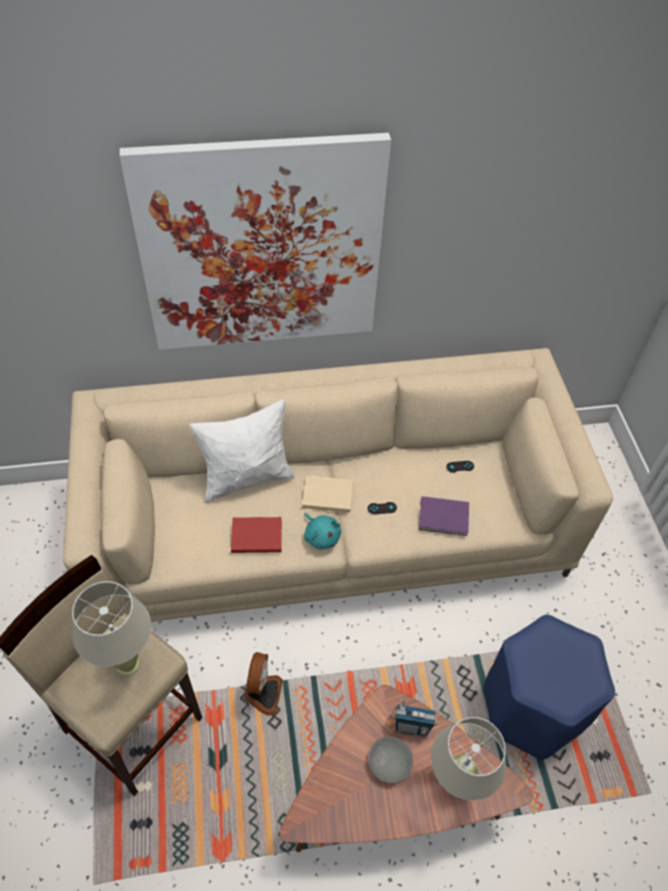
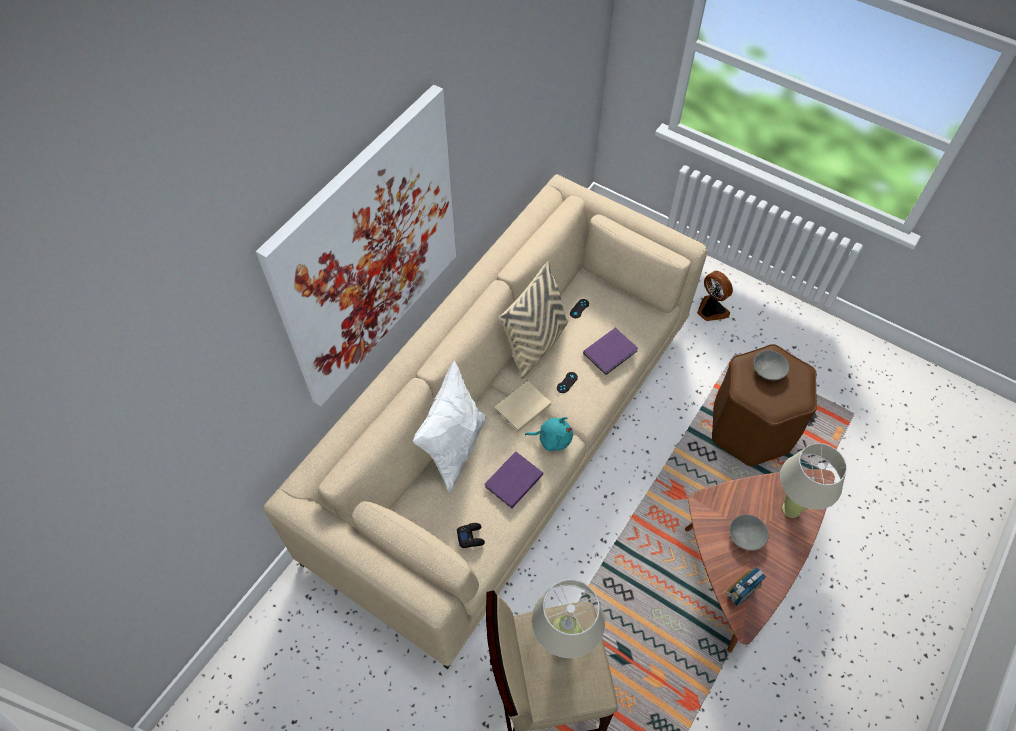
camera: 45 degrees left, 5 degrees up
red book [231,517,282,553] -> purple book [484,451,543,508]
fan [244,652,283,715] -> fan moved to [697,271,733,321]
radio [392,699,438,736] -> radio moved to [725,567,766,606]
blue stool [484,614,615,760] -> brown stool [712,344,817,466]
none -> black game controller [456,523,485,548]
none -> beige pillow [498,261,568,379]
none -> grey bowl [753,350,789,381]

